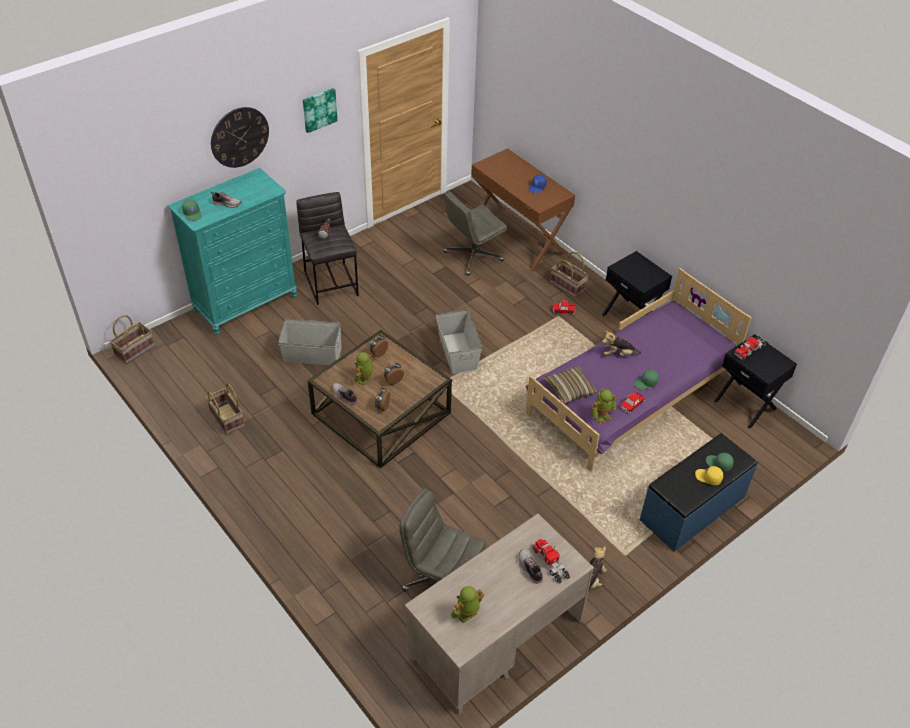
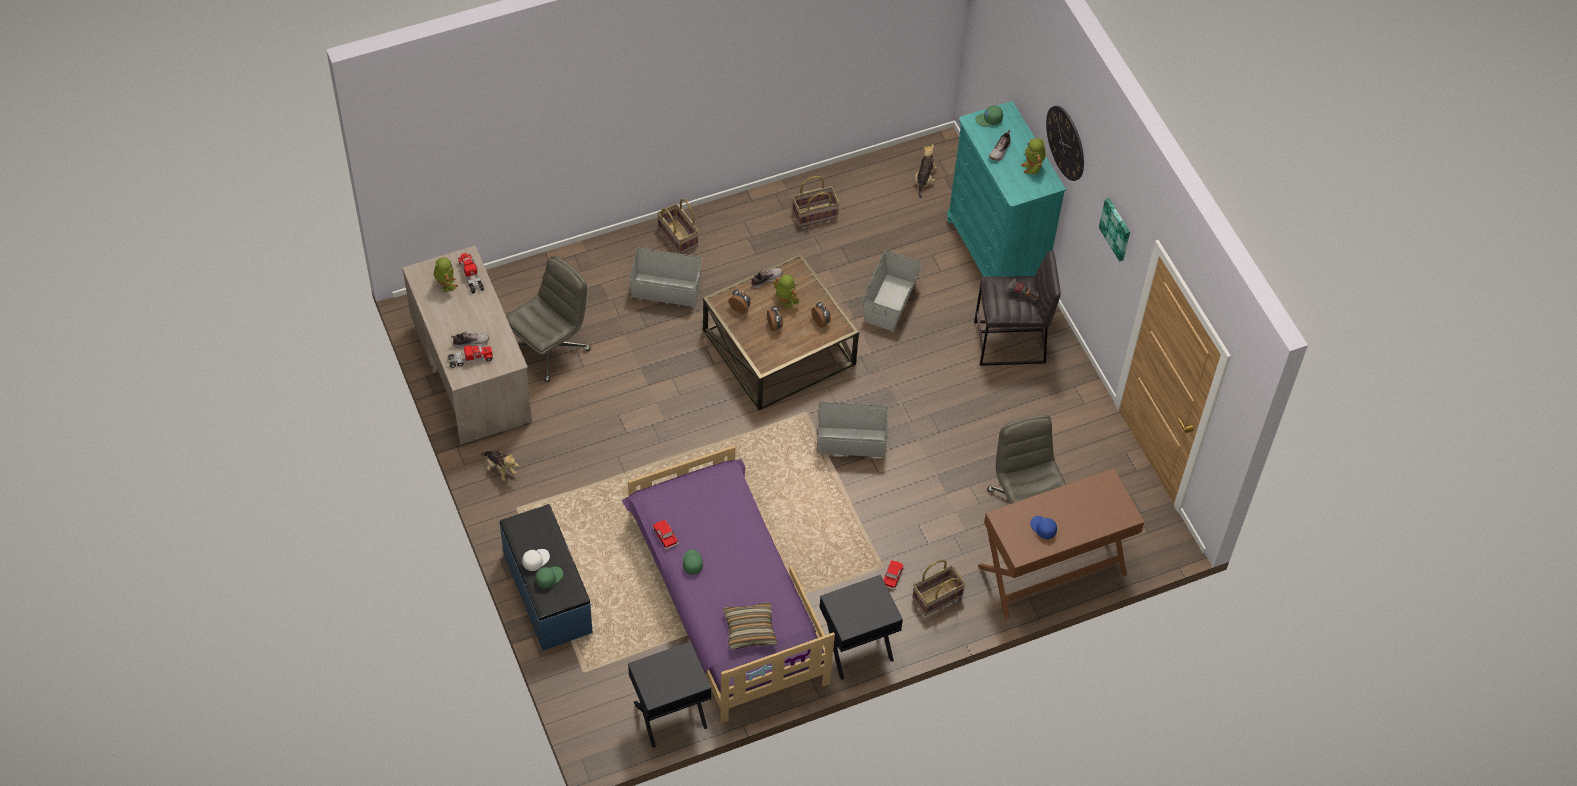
camera: 105 degrees right, 10 degrees up
basket [110,315,155,365] -> basket moved to [657,199,699,254]
pillow [544,366,597,404] -> pillow moved to [723,602,778,649]
toy robot [591,388,616,425] -> toy robot moved to [1021,138,1046,175]
plush toy [602,331,641,356] -> plush toy moved to [915,144,937,198]
yellow cap [695,466,723,485] -> white cap [522,549,550,571]
toy truck [734,336,767,360] -> toy truck moved to [458,253,484,294]
none -> grey storage box [629,248,702,307]

